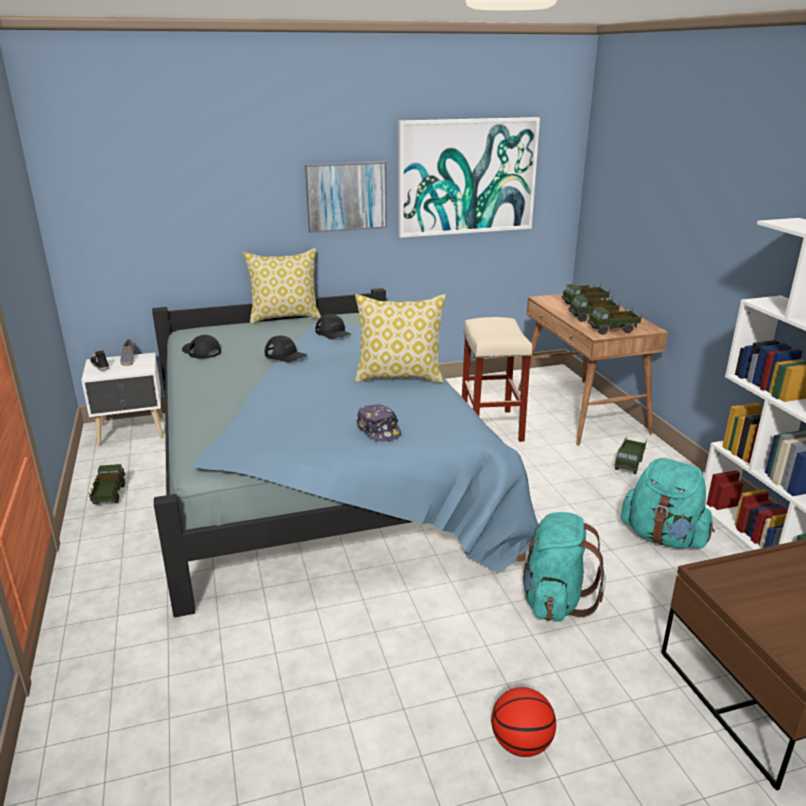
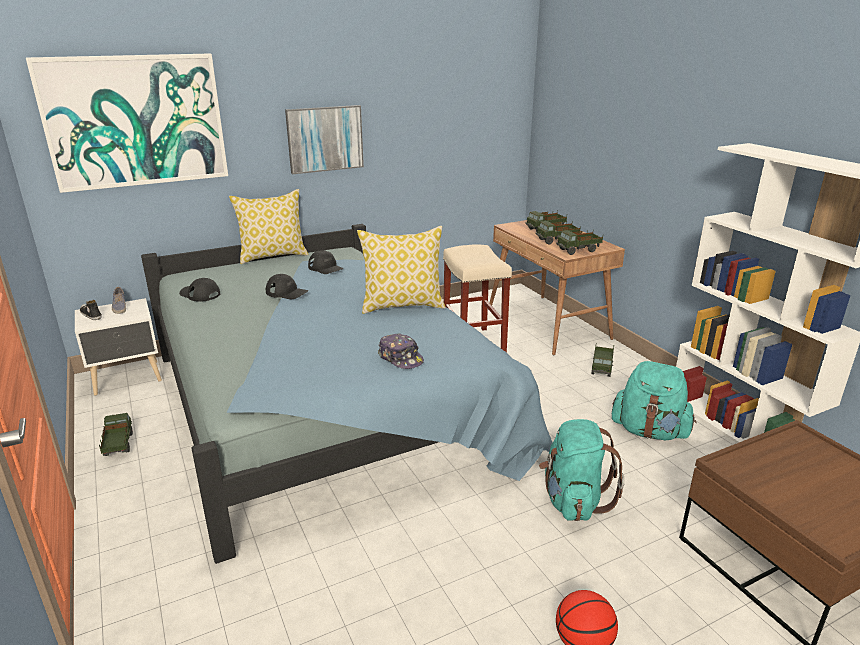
camera: 10 degrees left, 0 degrees up
picture [398,117,540,238] -> picture moved to [26,54,228,193]

